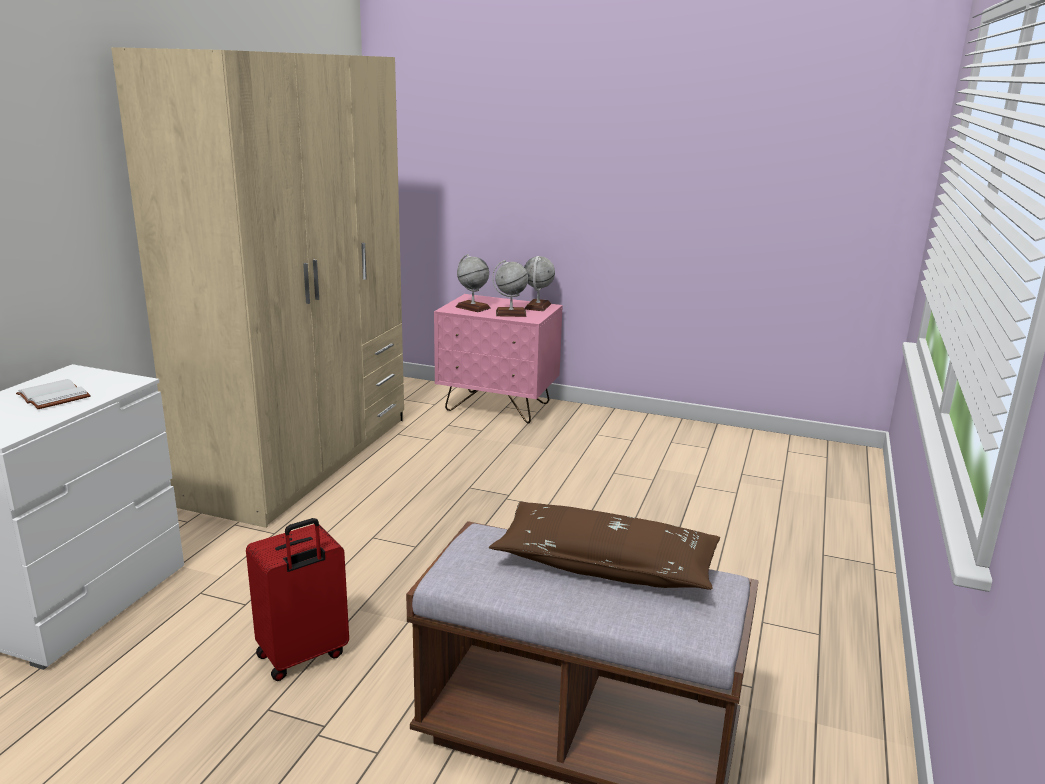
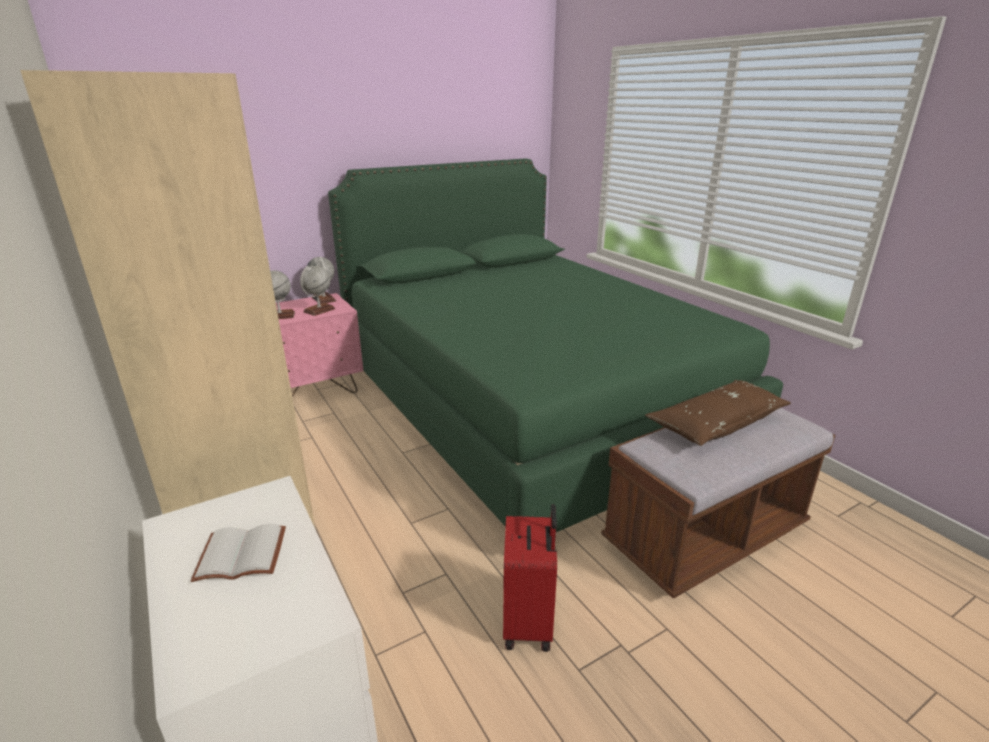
camera: 50 degrees left, 5 degrees up
none -> green bed [328,158,783,532]

